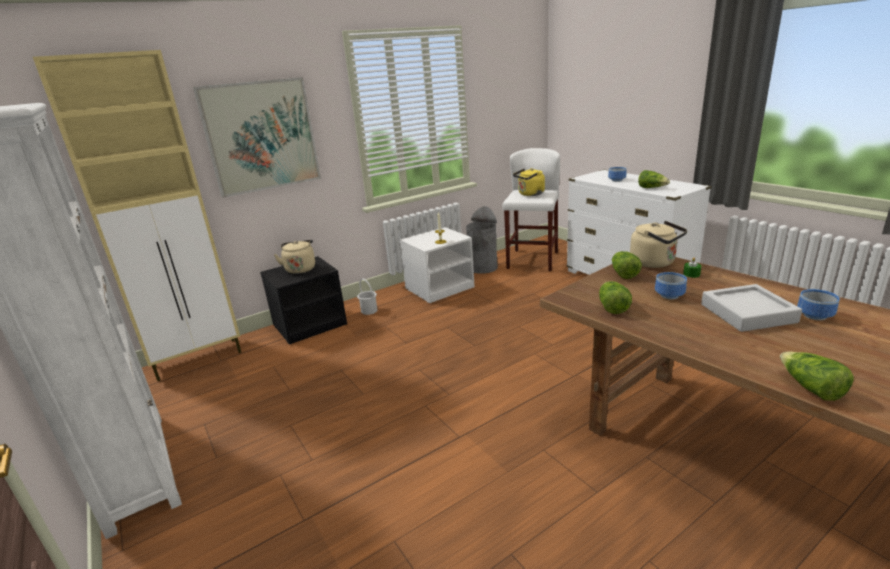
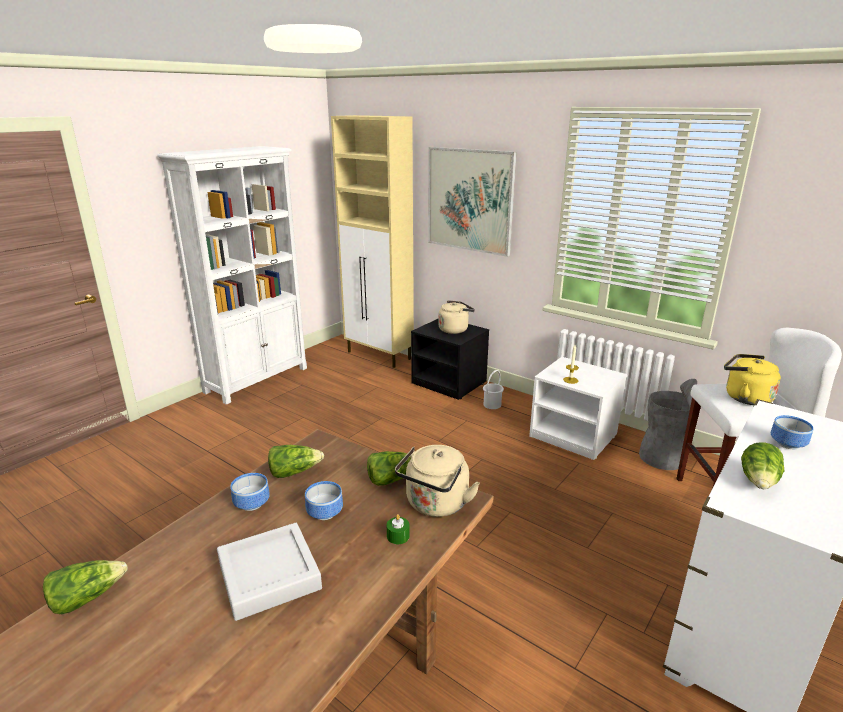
camera: 70 degrees right, 0 degrees up
bowl [797,289,840,320] -> bowl moved to [230,473,270,511]

